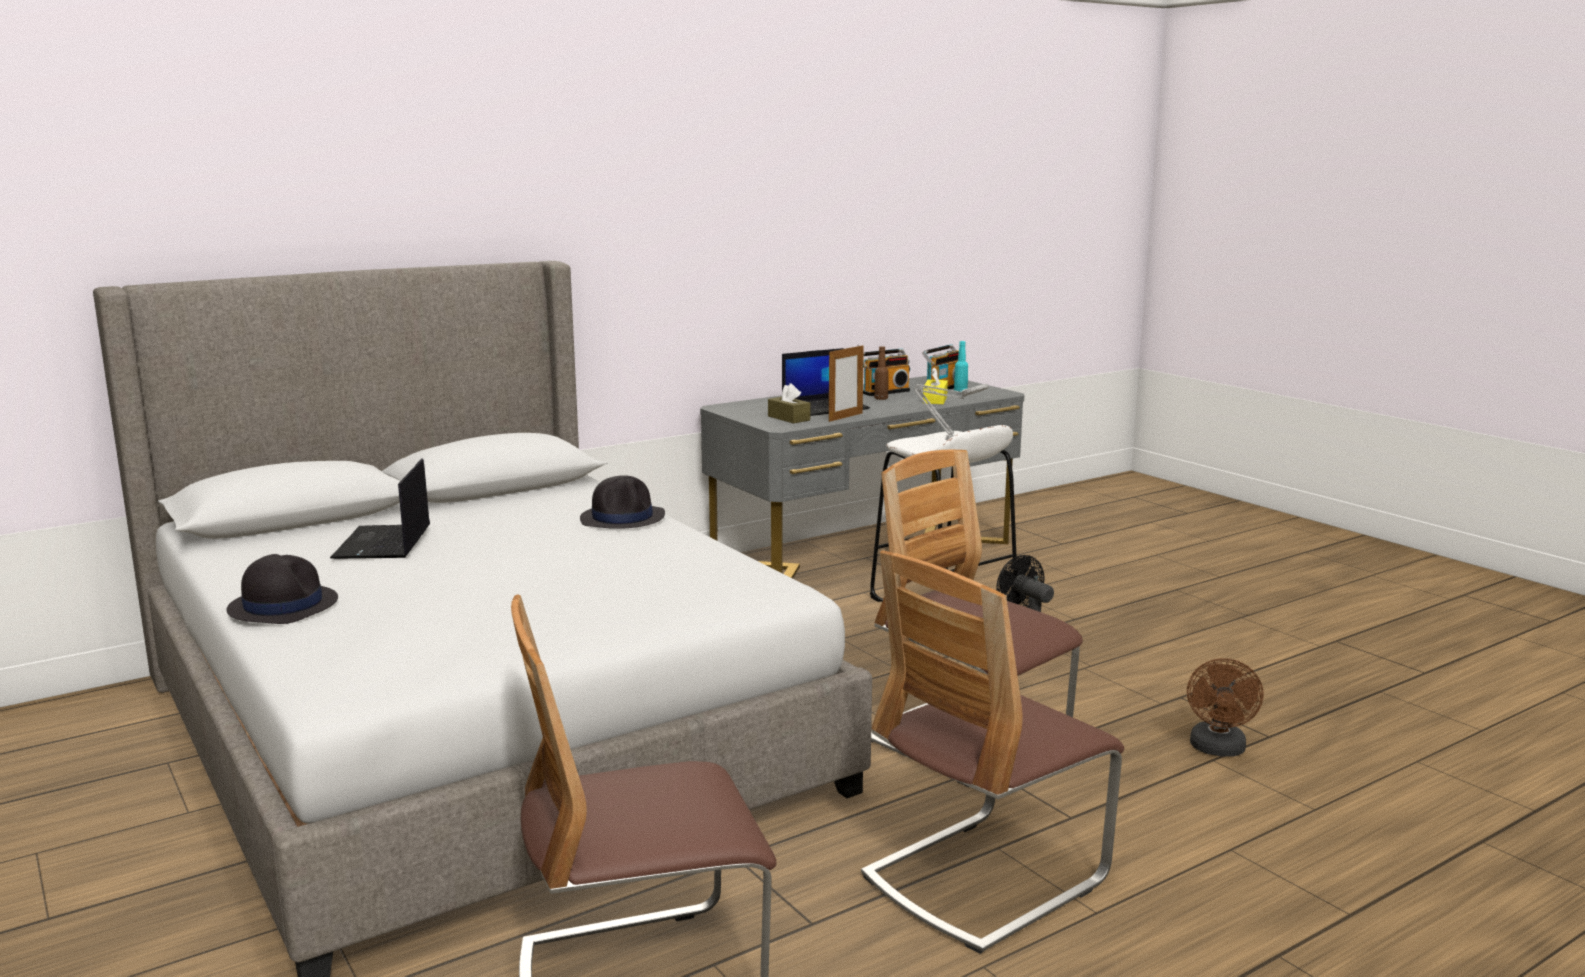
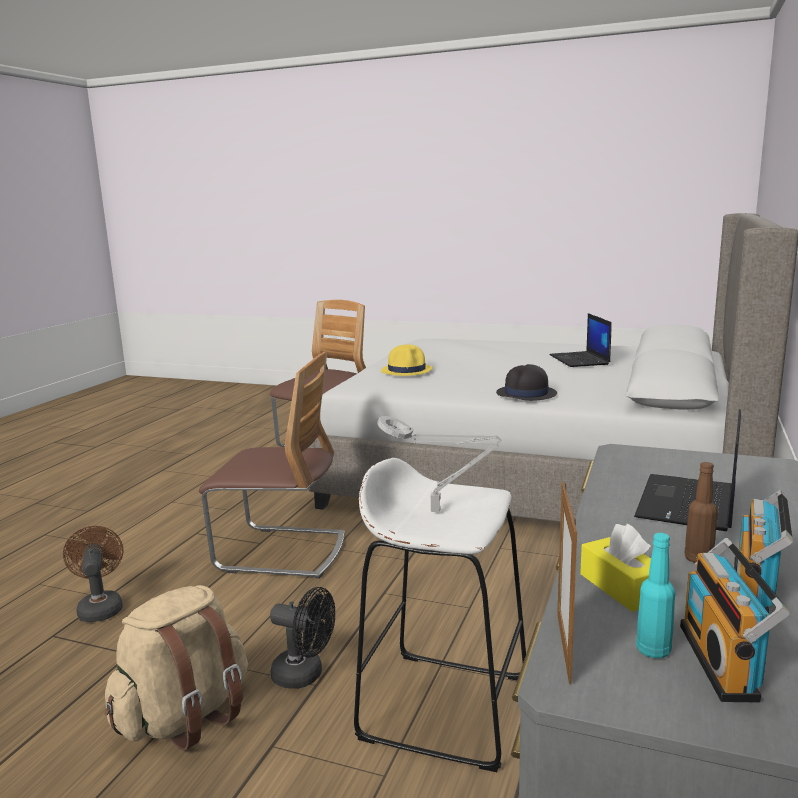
camera: 145 degrees right, 0 degrees up
black hat [226,554,338,624] -> none
laptop [330,458,430,559] -> laptop turned 150 degrees counterclockwise [550,313,612,367]
brown tissue box [768,383,810,423] -> none
picture frame [829,345,864,422] -> picture frame moved to [557,482,577,685]
chair [861,550,1124,954] -> none
none -> beige backpack [104,585,248,751]
none -> yellow hat [381,344,433,376]

